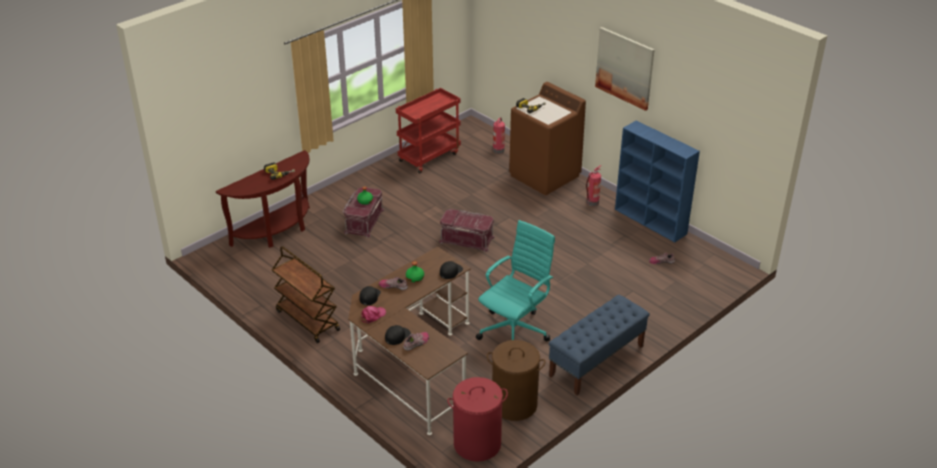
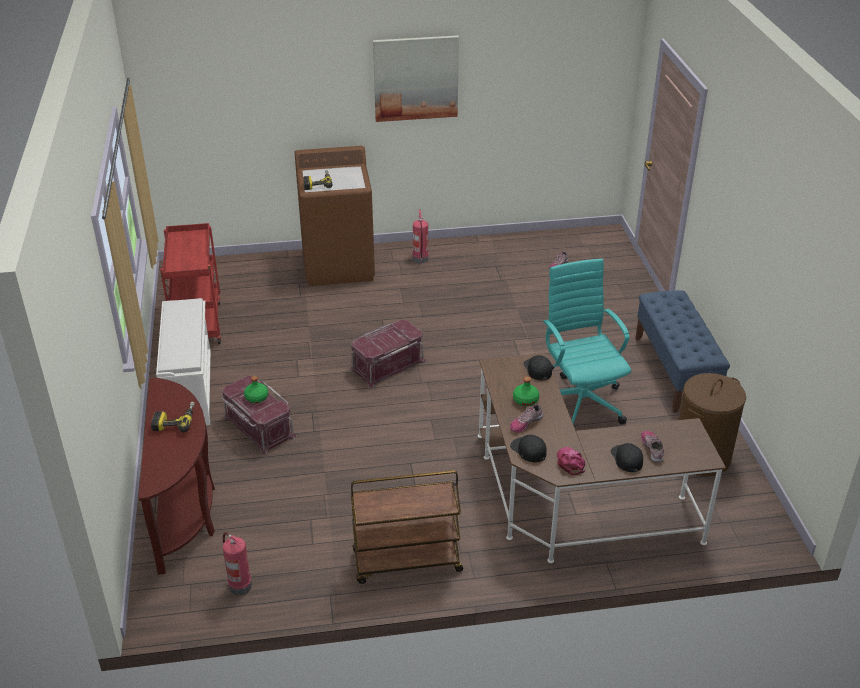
camera: 55 degrees left, 0 degrees up
red laundry basket [447,377,508,462] -> none
fire extinguisher [493,117,505,154] -> fire extinguisher moved to [223,532,252,595]
blue bookcase [615,121,700,242] -> none
none -> white shoe rack [156,298,211,426]

